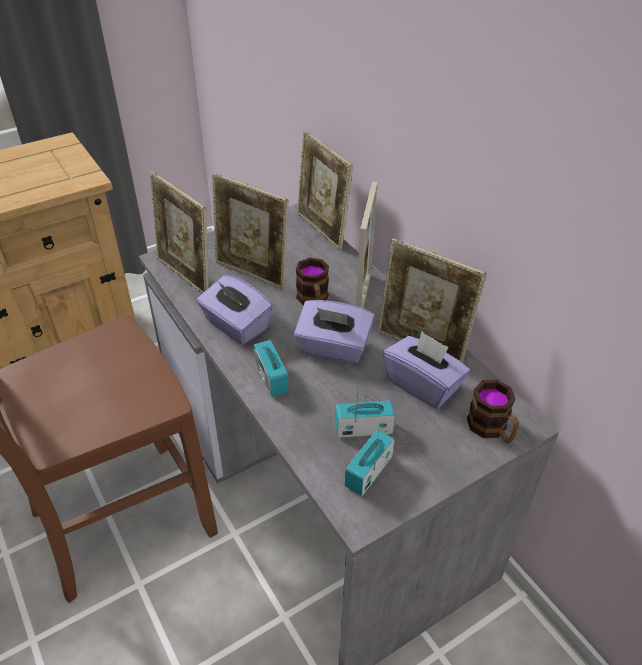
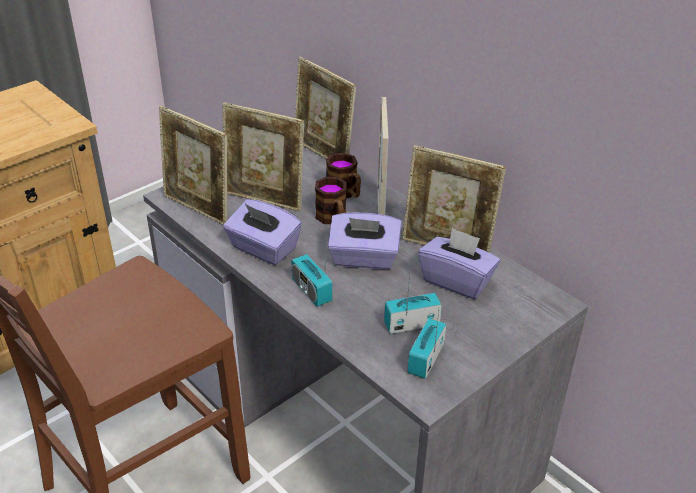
camera: 10 degrees left, 5 degrees down
mug [467,380,519,443] -> mug moved to [326,153,361,198]

